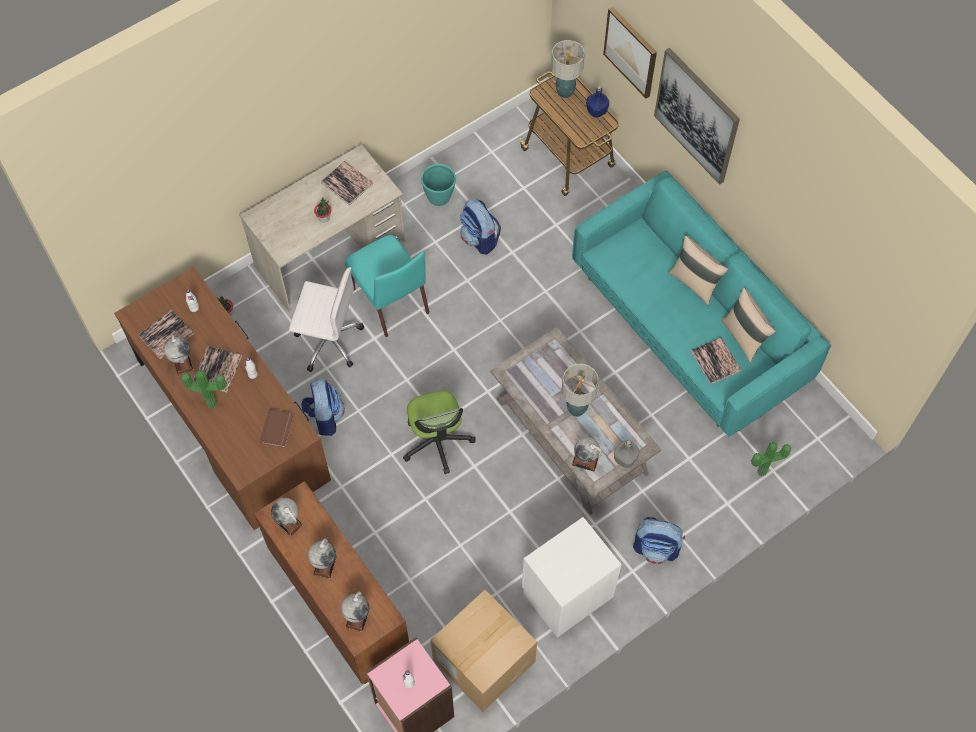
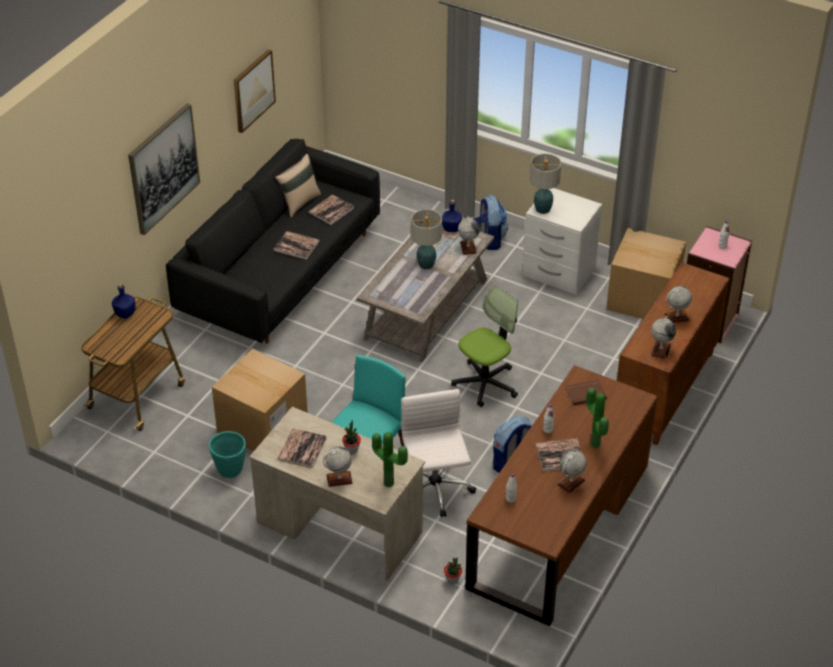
camera: 115 degrees left, 20 degrees down
book [138,310,194,359] -> book moved to [274,231,319,260]
globe [341,591,370,632] -> globe moved to [323,447,353,487]
backpack [460,199,501,254] -> cardboard box [212,349,308,451]
table lamp [551,40,585,98] -> table lamp moved to [530,153,562,214]
turquoise sofa [572,171,831,437] -> black sofa [166,139,380,343]
picture [603,7,657,98] -> picture moved to [233,49,276,133]
grey bottle [614,440,640,468] -> blue bottle [442,199,462,232]
beige pillow [668,235,728,305] -> none
potted plant [751,442,791,476] -> potted plant moved to [372,432,408,488]

